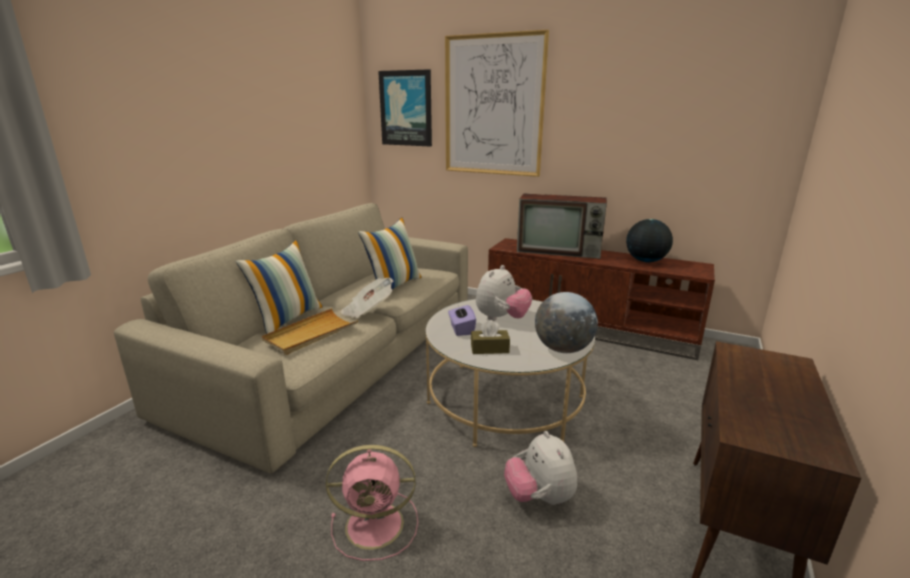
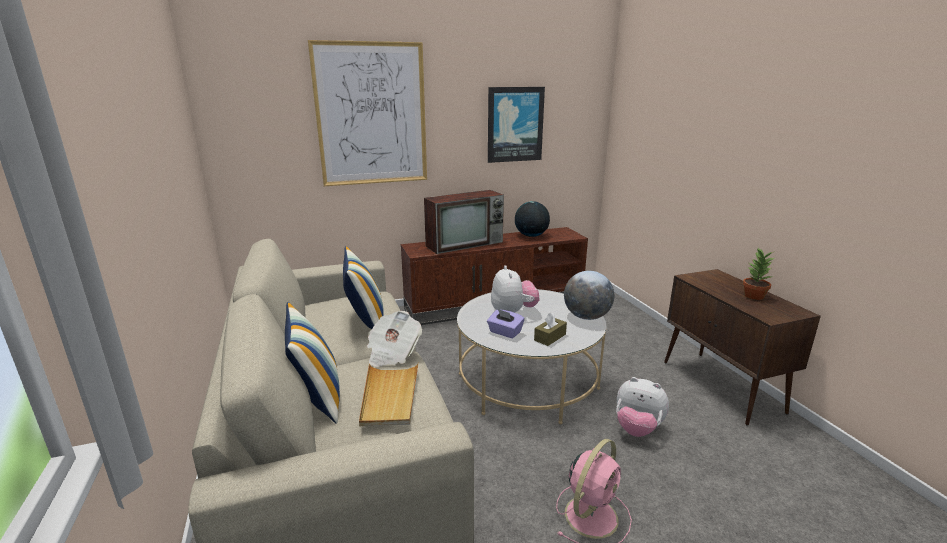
camera: 45 degrees left, 0 degrees up
picture [378,69,432,147] -> picture moved to [488,87,545,163]
none -> potted plant [743,247,774,300]

